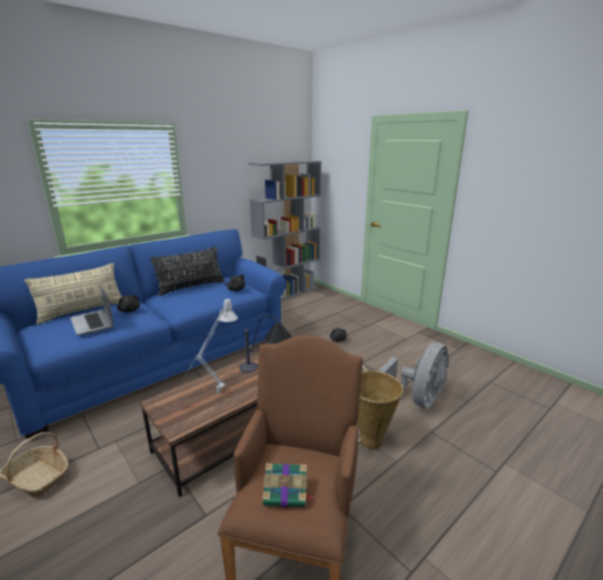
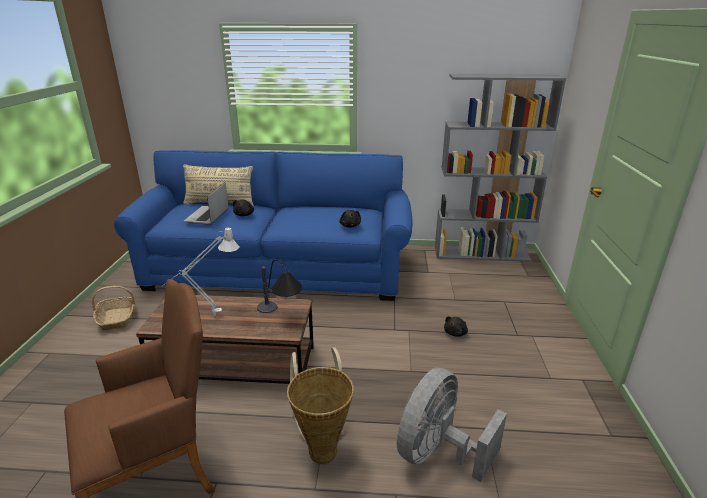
camera: 45 degrees right, 5 degrees up
black pillow [150,246,225,296] -> none
book [263,463,314,507] -> none
grey fan [378,342,449,408] -> grey fan turned 135 degrees clockwise [397,368,507,482]

